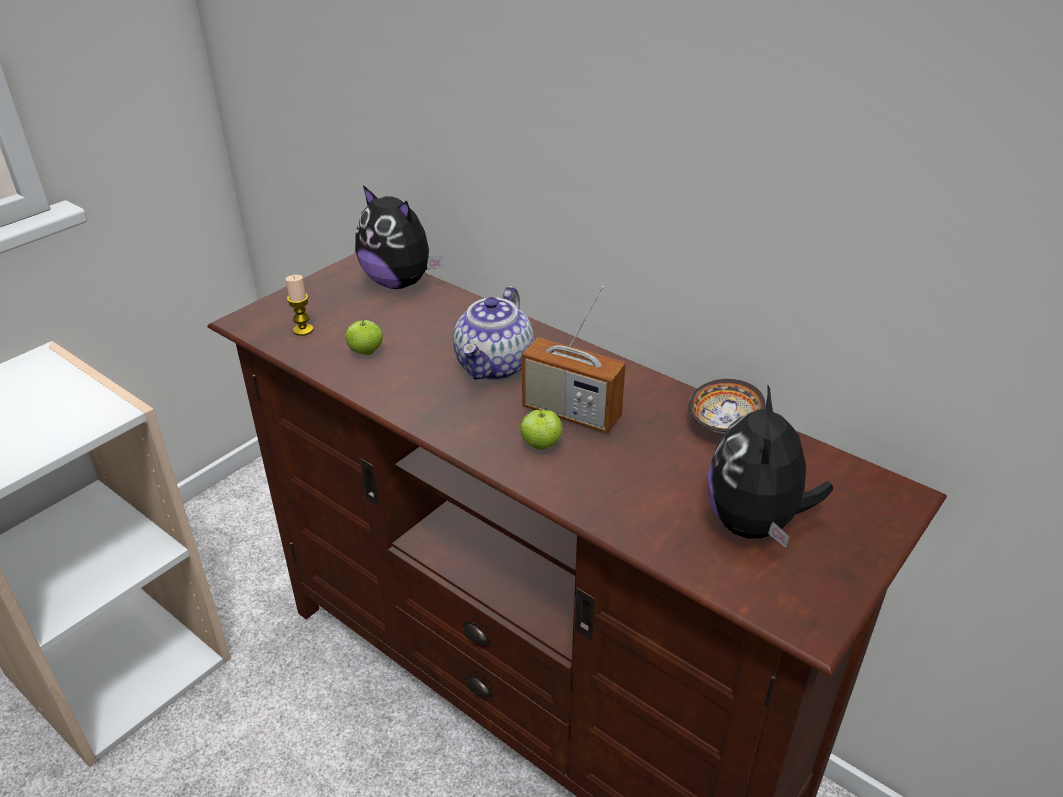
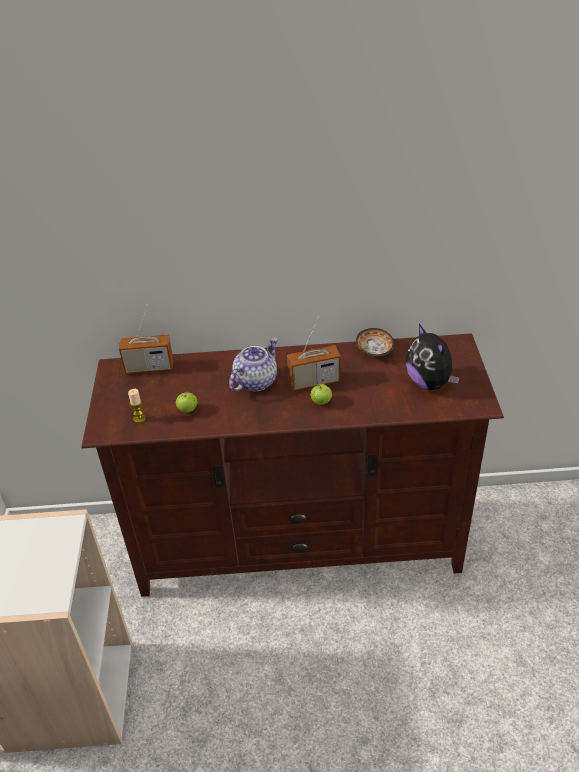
camera: 40 degrees left, 5 degrees up
plush toy [355,185,443,289] -> radio [119,304,173,374]
teapot [453,286,534,380] -> teapot turned 120 degrees counterclockwise [229,338,278,392]

